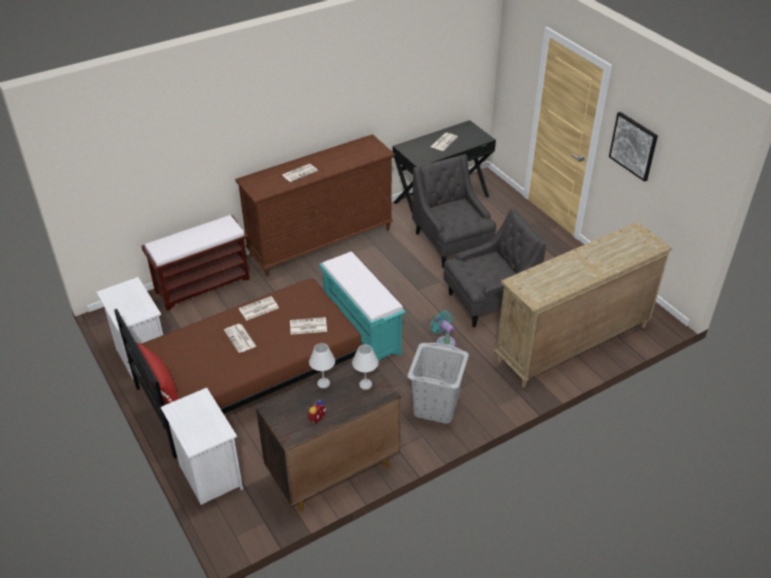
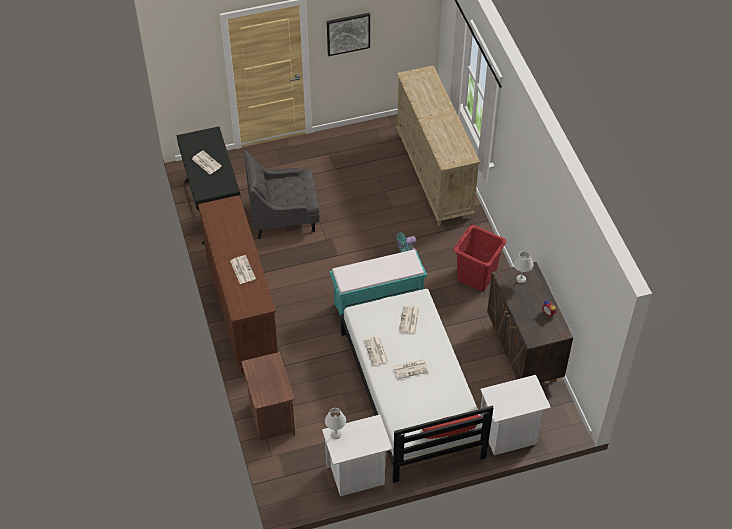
camera: 75 degrees left, 10 degrees up
brown bed [114,278,364,459] -> white bed [340,289,494,483]
brown bench [142,215,250,311] -> brown nightstand [241,352,295,440]
white table lamp [309,343,335,388] -> white table lamp moved to [325,408,346,439]
grey laundry basket [407,343,469,424] -> red laundry basket [453,225,507,292]
grey armchair [444,208,546,328] -> none

